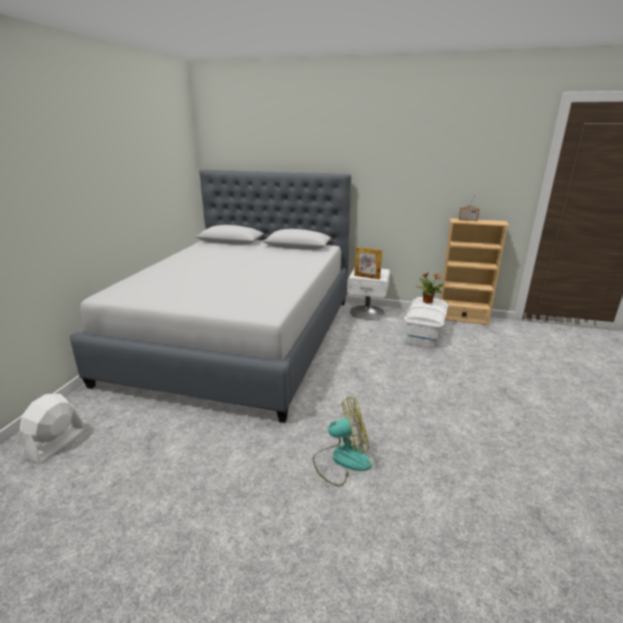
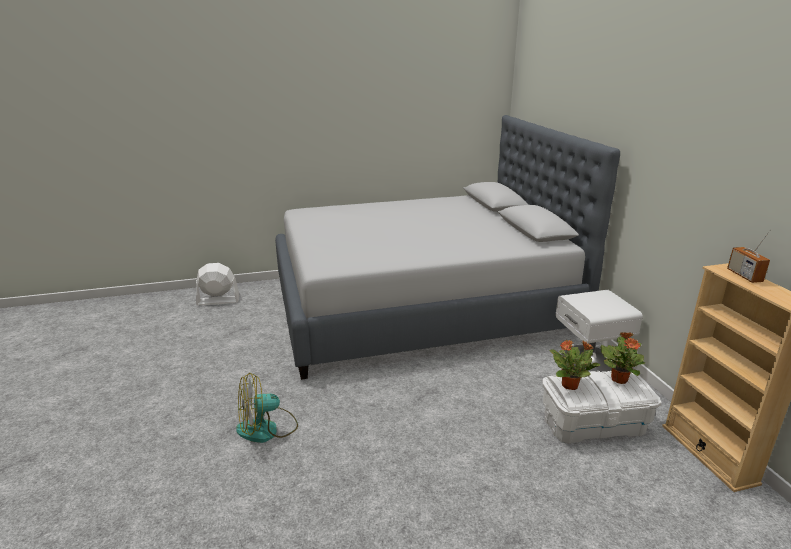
camera: 60 degrees right, 0 degrees up
fan [313,396,372,486] -> fan turned 105 degrees clockwise [236,373,298,443]
picture frame [354,247,382,280] -> none
none -> potted plant [550,340,600,390]

